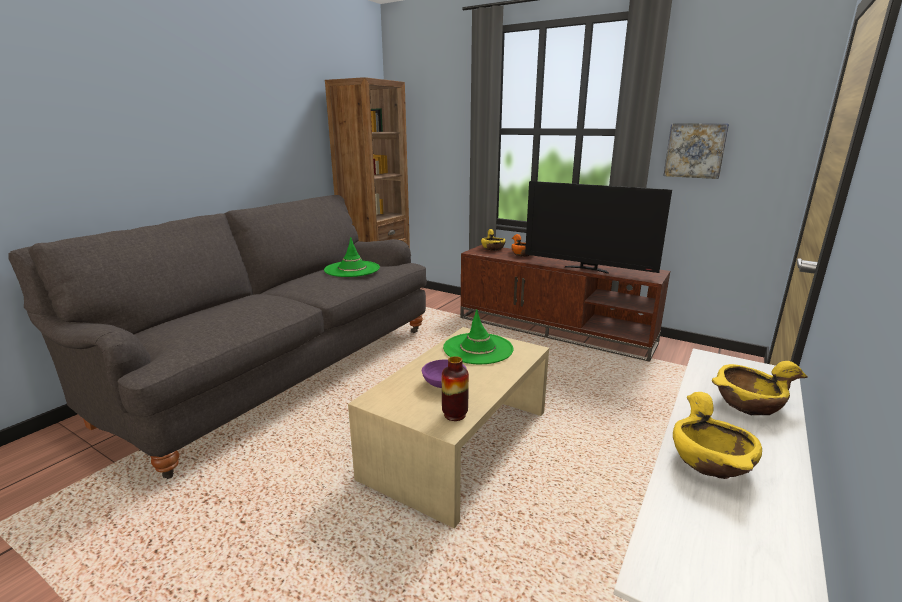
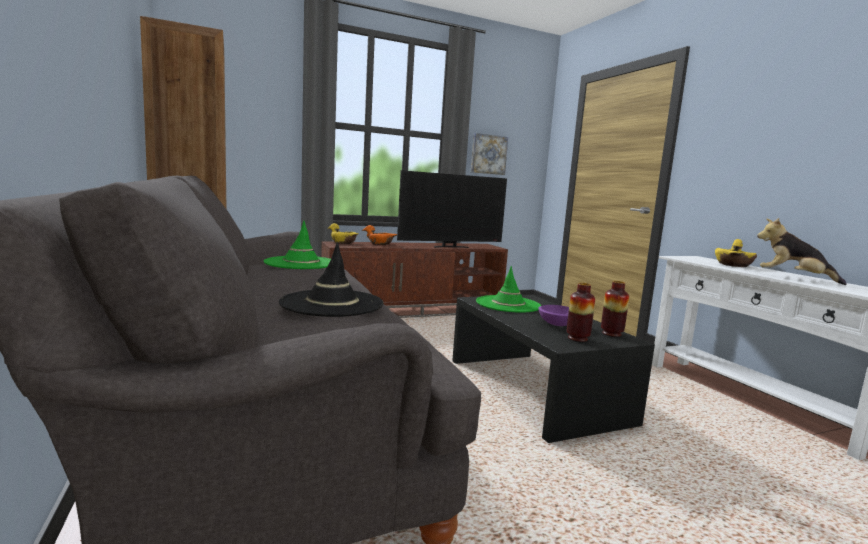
camera: 55 degrees left, 10 degrees down
beige coffee table [348,327,549,528] -> black coffee table [452,295,655,443]
yellow bowl [673,392,762,479] -> plush toy [757,218,847,285]
none -> black hat [279,242,383,317]
none -> vase [567,283,595,342]

